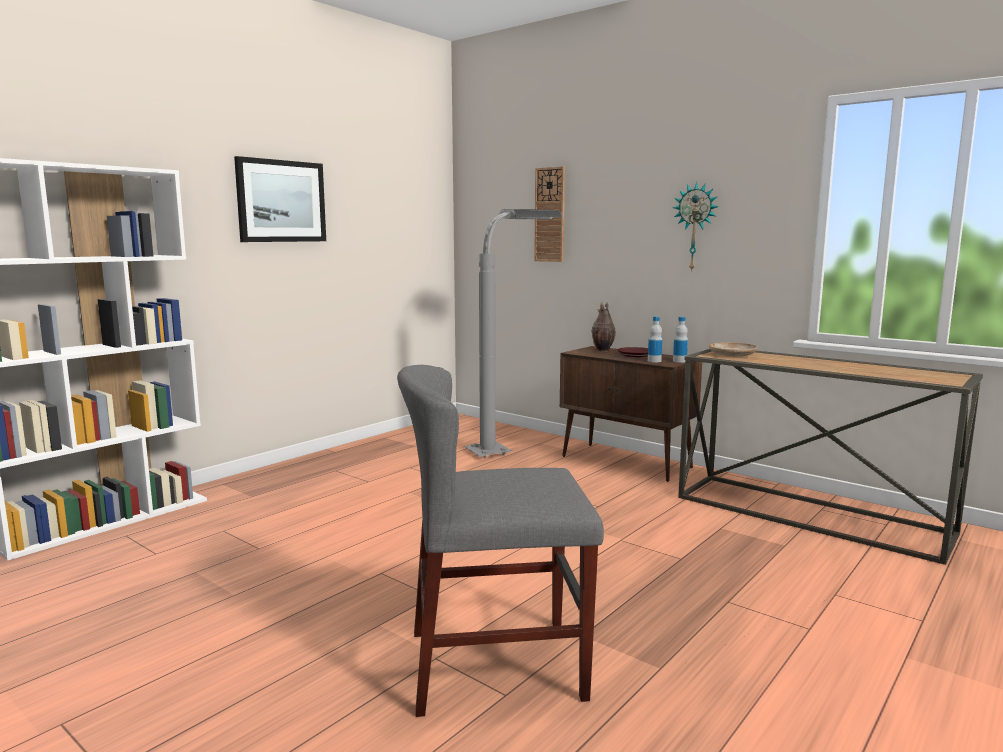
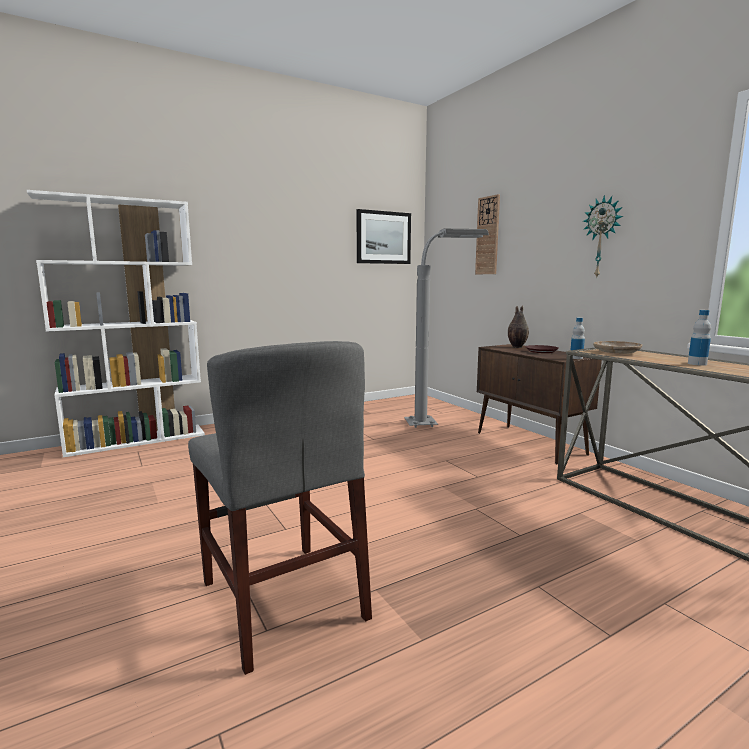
camera: 20 degrees right, 0 degrees up
picture [234,156,326,242] -> picture moved to [356,209,411,264]
grey chair [397,365,604,717] -> grey chair turned 135 degrees counterclockwise [188,341,372,675]
bottle [648,316,662,362] -> bottle moved to [688,310,711,366]

